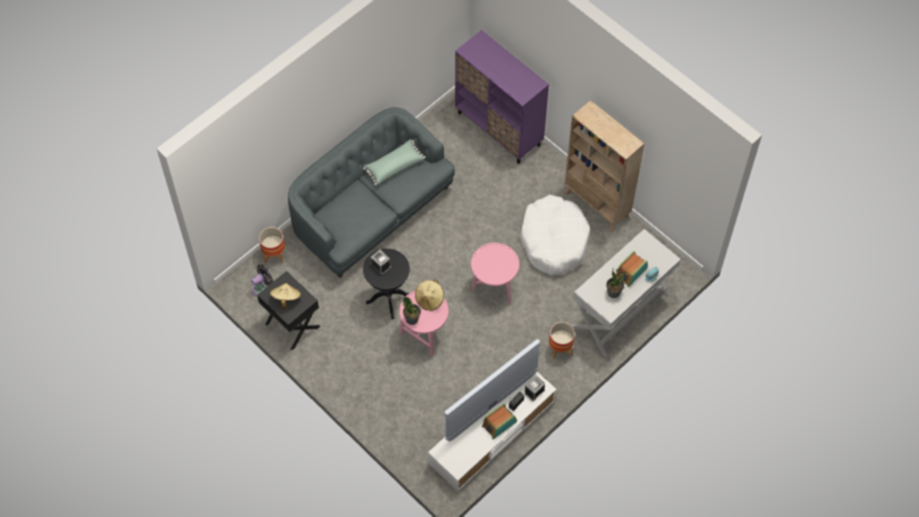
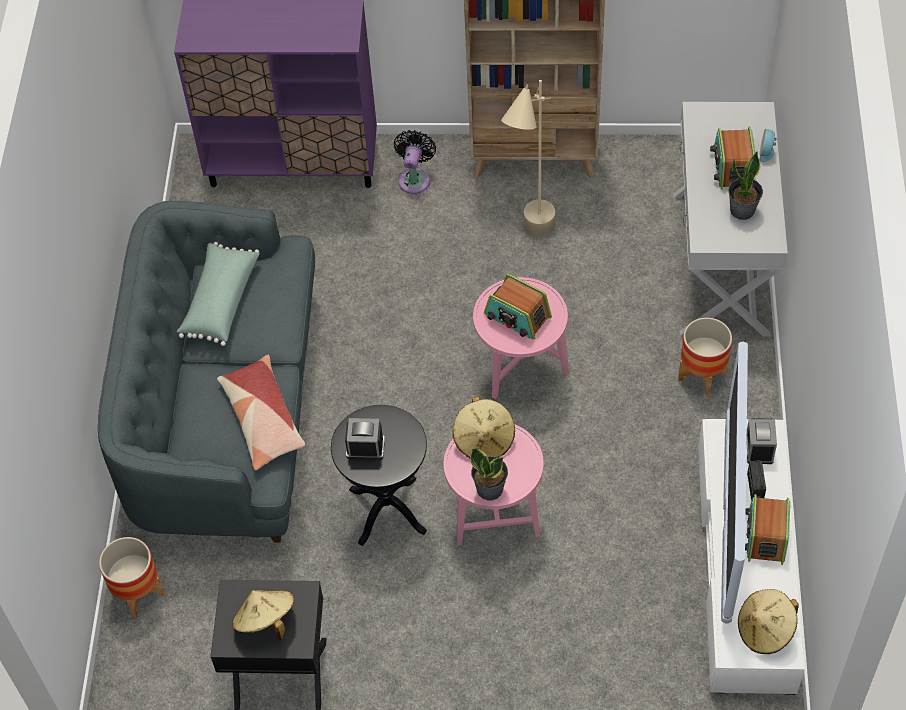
camera: 40 degrees left, 5 degrees down
black fan [251,264,273,296] -> black fan moved to [394,130,436,194]
white dog bed [520,195,590,275] -> beige floor lamp [501,80,555,238]
none -> pillow [217,355,305,470]
none -> radio [484,274,552,340]
none -> beige hat [738,589,799,654]

